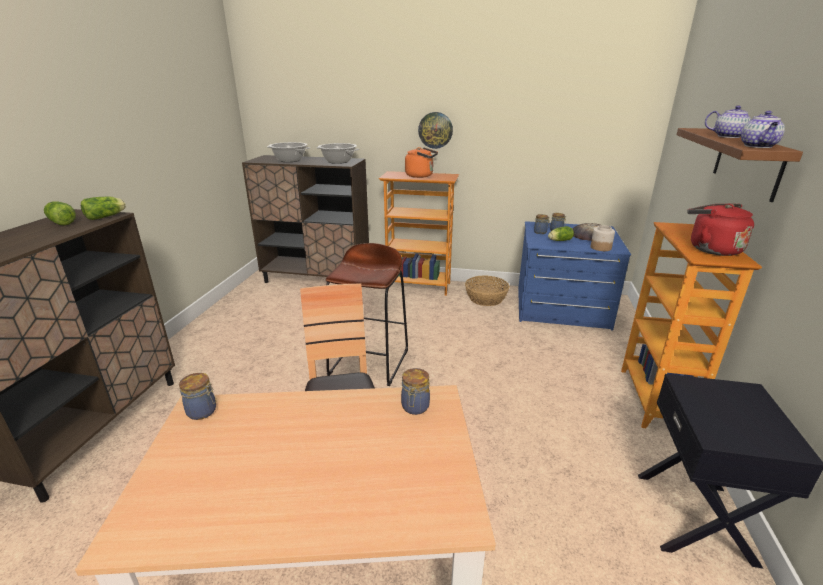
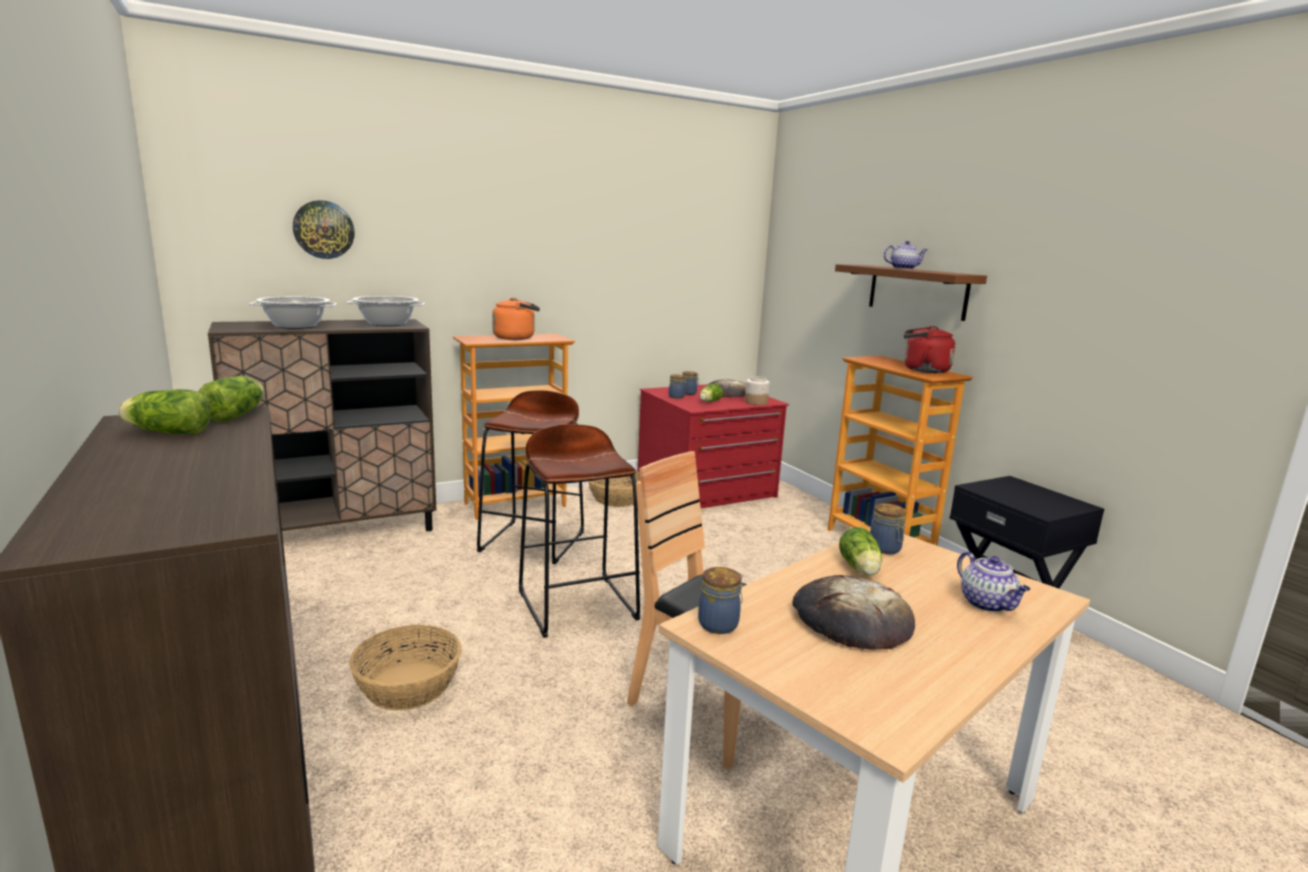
camera: 40 degrees left, 10 degrees down
wall clock [418,112,453,149] -> wall clock moved to [293,200,355,259]
blue dresser [518,221,631,331] -> red dresser [638,384,789,508]
teapot [741,111,785,148] -> teapot moved to [957,551,1031,612]
none -> basket [349,625,461,711]
none -> brown stool [477,390,584,564]
none -> bread [792,575,915,650]
none -> lettuce [839,527,882,575]

